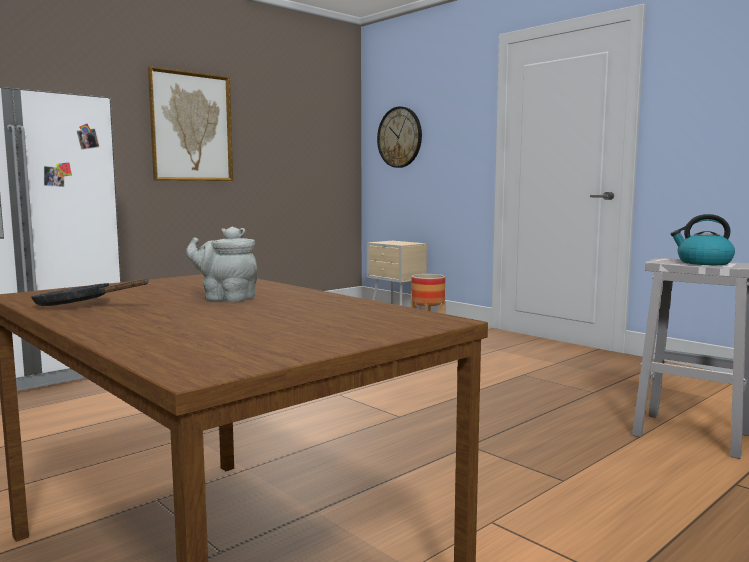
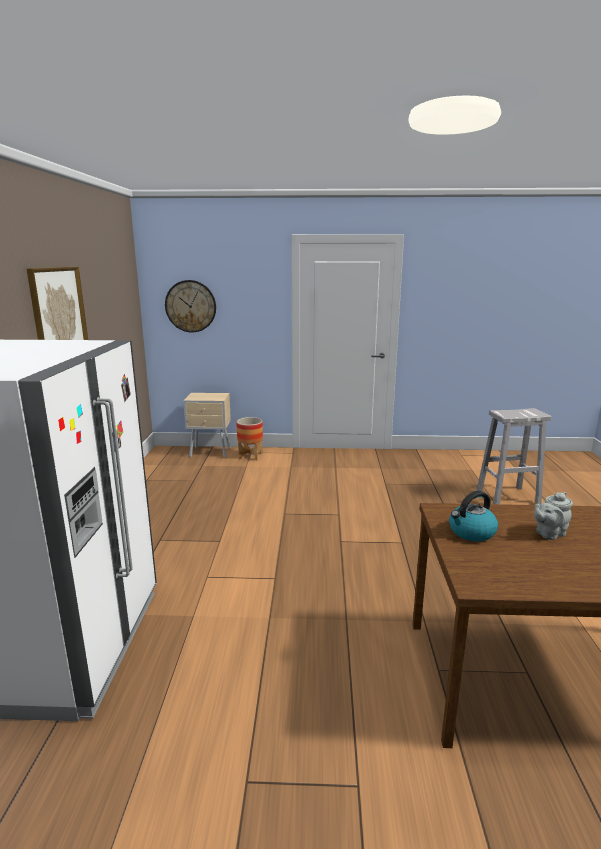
camera: 45 degrees left, 10 degrees up
black frying pan [31,279,148,306] -> none
kettle [671,214,735,265] -> kettle moved to [449,491,498,542]

